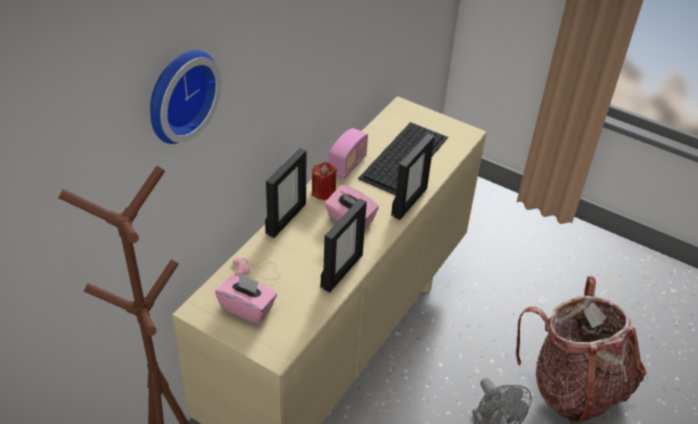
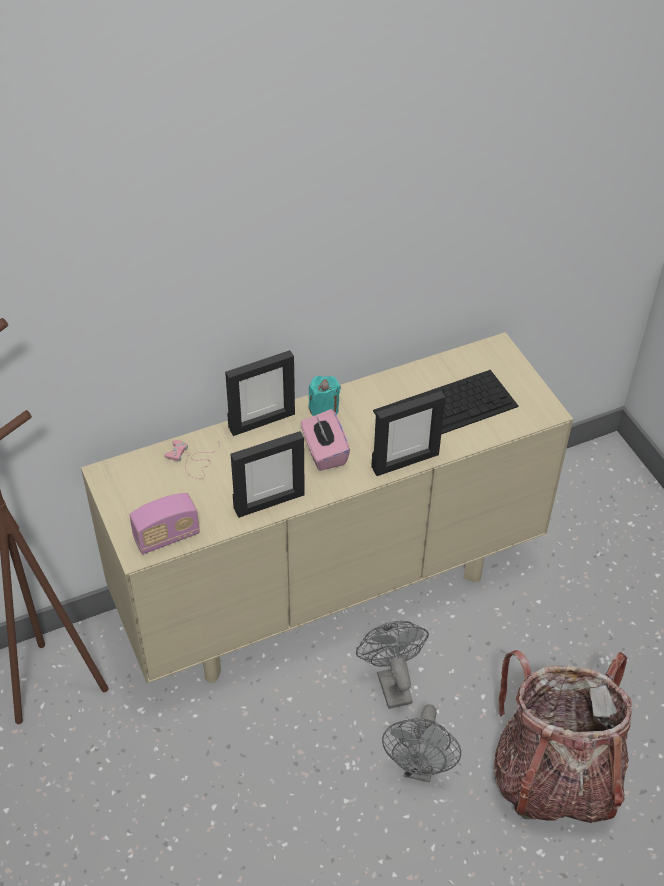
camera: 35 degrees right, 5 degrees up
wall clock [150,50,222,144] -> none
pink tissue box [215,273,277,324] -> none
red candle [312,162,337,200] -> turquoise candle [308,376,341,416]
radio [329,128,368,180] -> radio moved to [129,493,200,554]
none -> grey fan [356,621,429,709]

